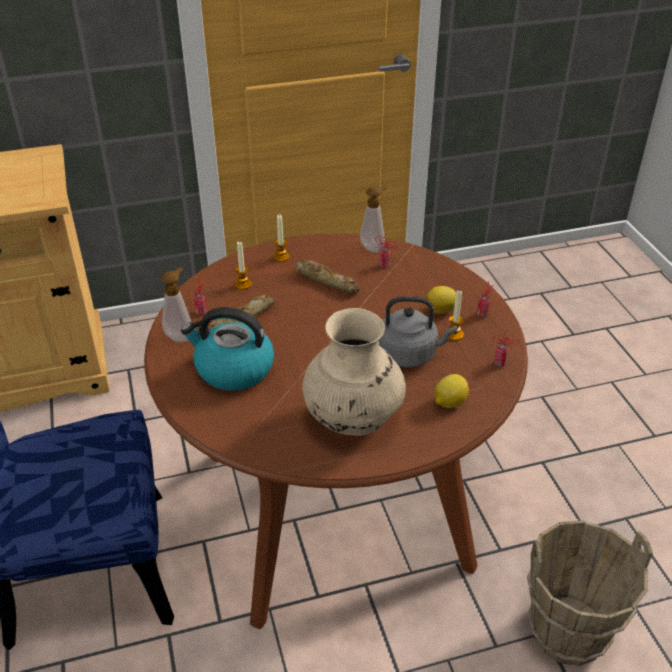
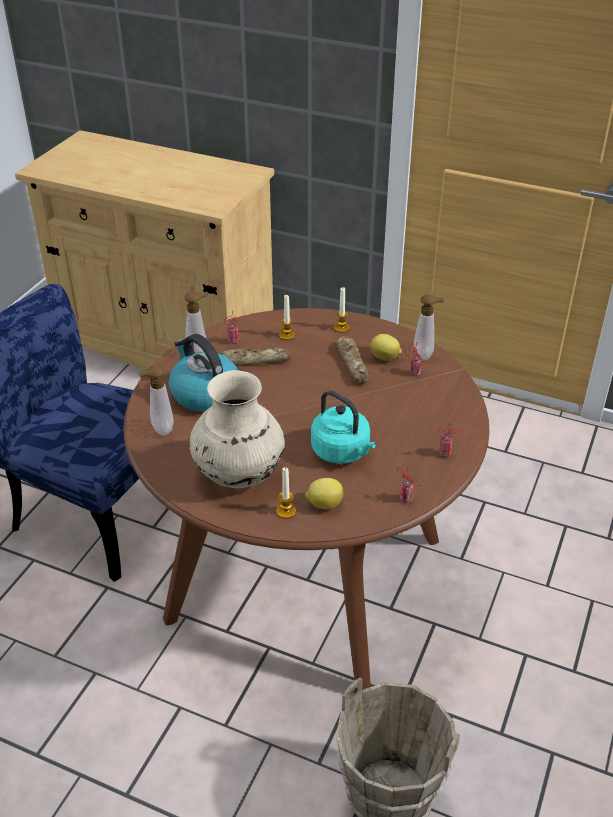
camera: 40 degrees right, 0 degrees up
grey kettle [379,296,457,368] -> turquoise kettle [311,390,376,464]
lemon [426,286,456,314] -> lemon moved to [370,334,402,360]
candle [448,290,464,341] -> candle moved to [276,467,296,519]
none -> soap dispenser [138,365,174,435]

